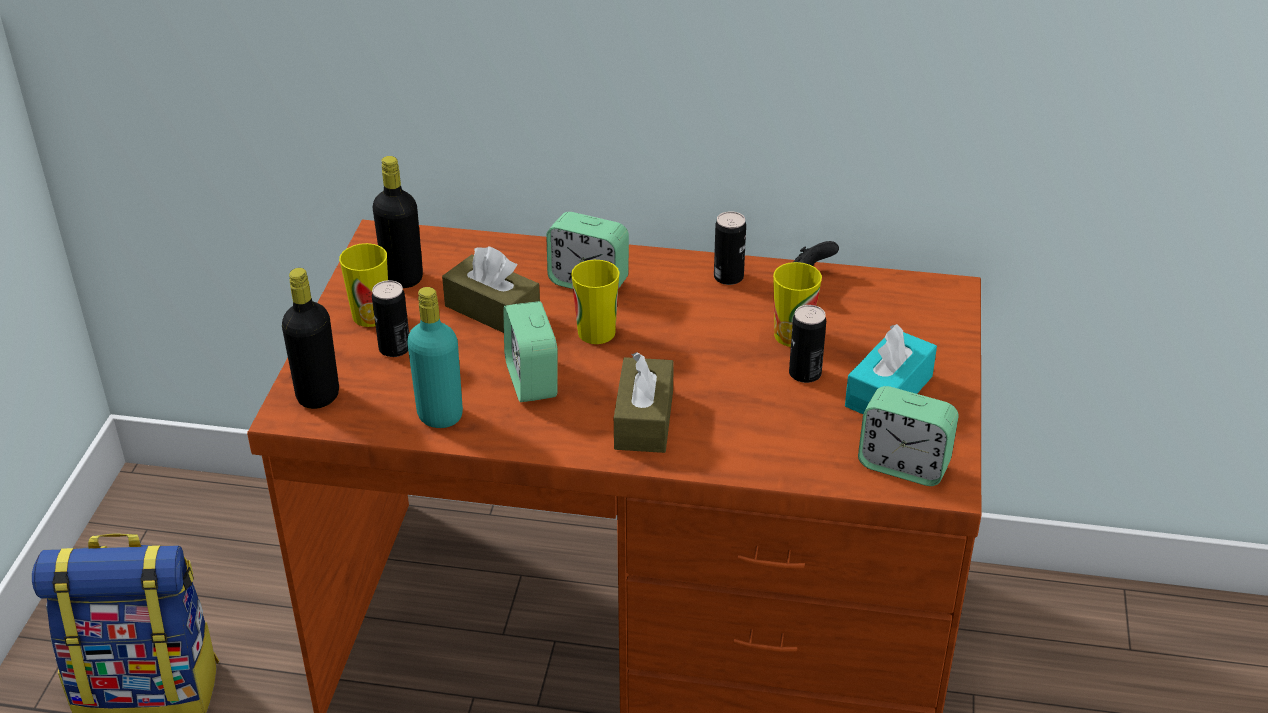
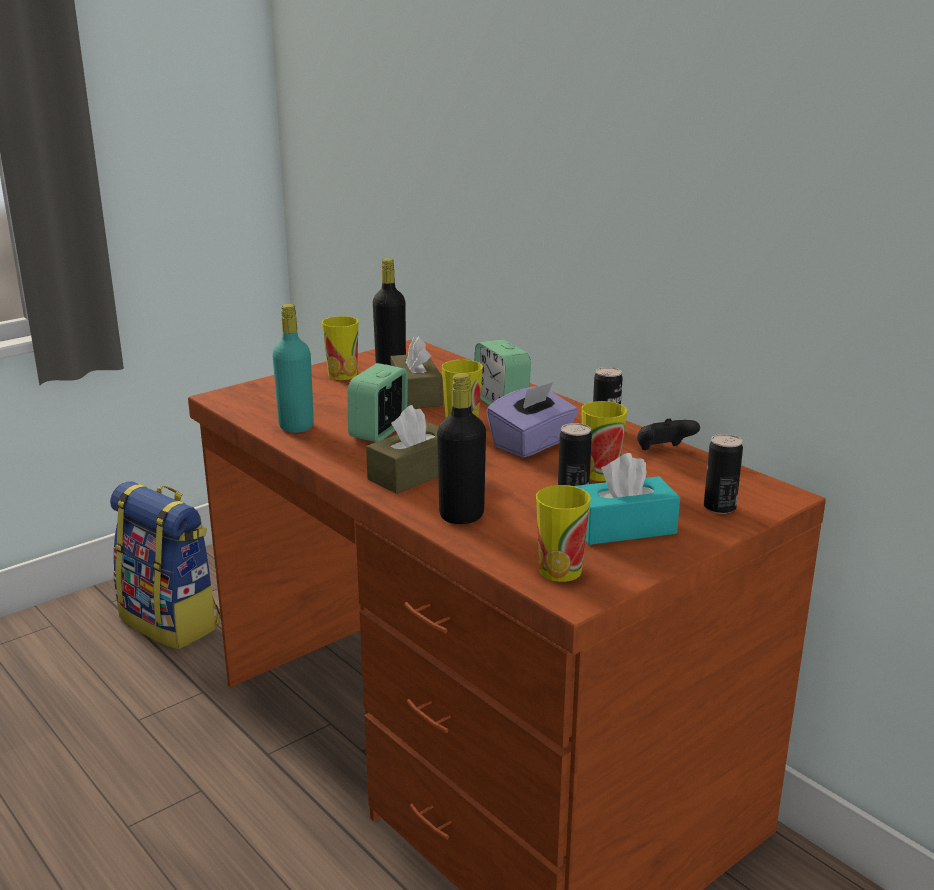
camera: 40 degrees right, 15 degrees down
black bottle [282,268,339,409] -> black bottle moved to [437,373,486,524]
can [372,280,409,357] -> can moved to [704,434,743,514]
alarm clock [858,386,959,486] -> cup [536,485,591,582]
none -> purple tissue box [486,382,578,458]

